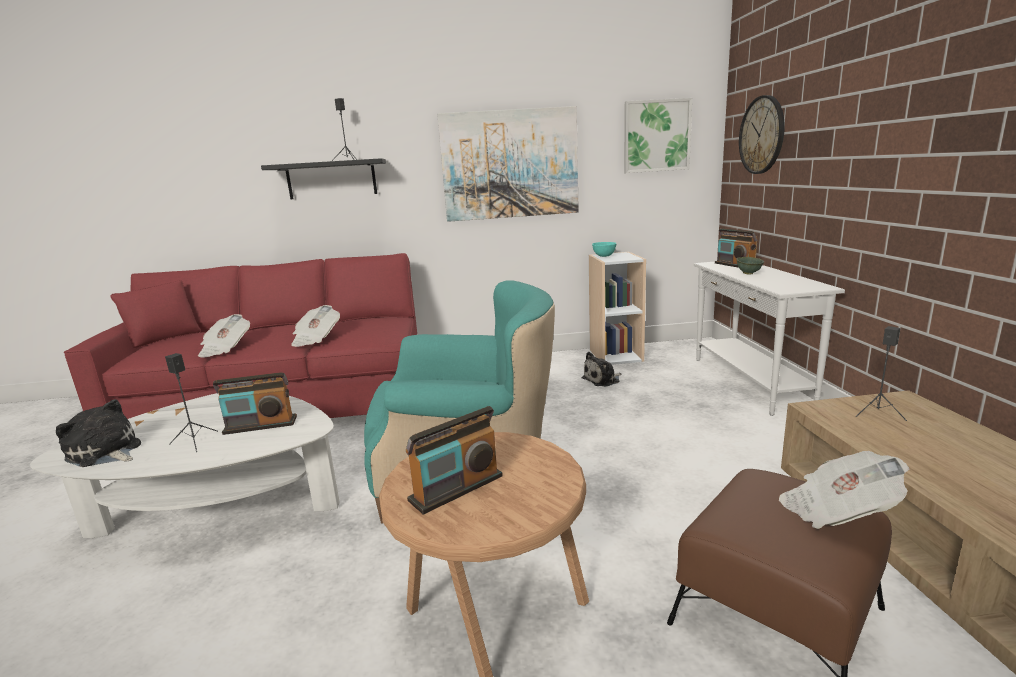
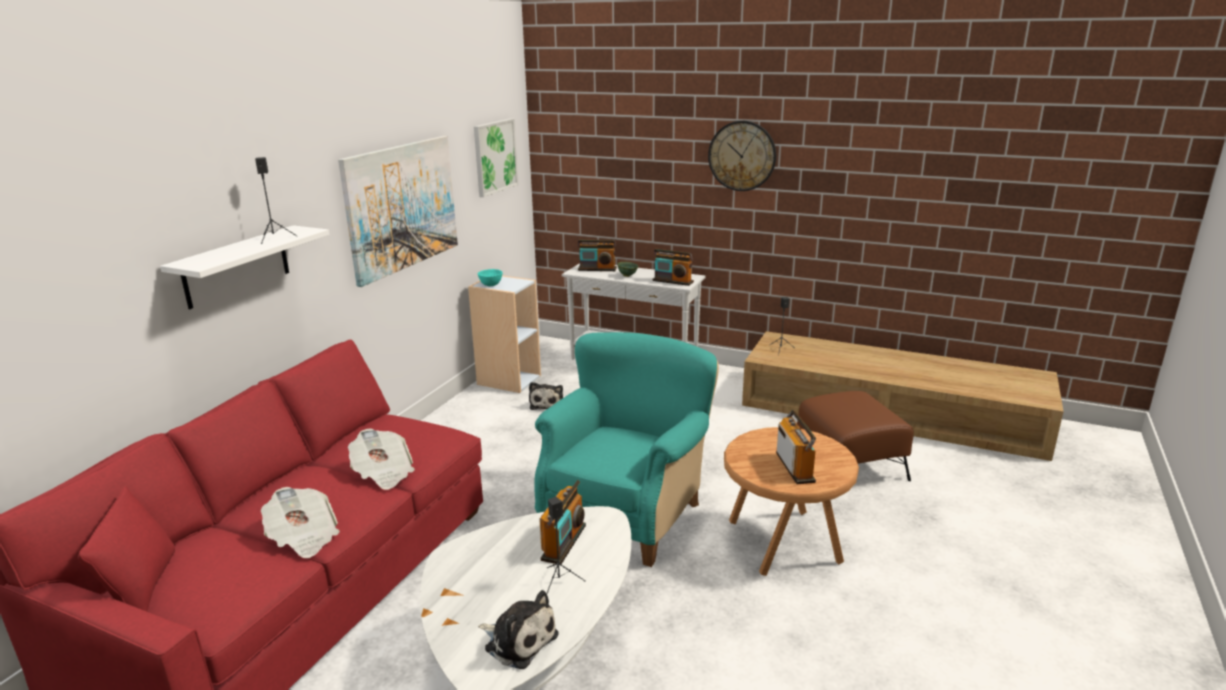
camera: 60 degrees left, 5 degrees up
plush toy [56,399,141,467] -> plush toy turned 120 degrees counterclockwise [478,590,559,669]
black shelf [261,158,386,199] -> white shelf [160,225,330,309]
wall clock [739,95,785,174] -> wall clock moved to [708,121,776,191]
newspaper [779,451,910,529] -> none
none -> radio [652,249,694,286]

